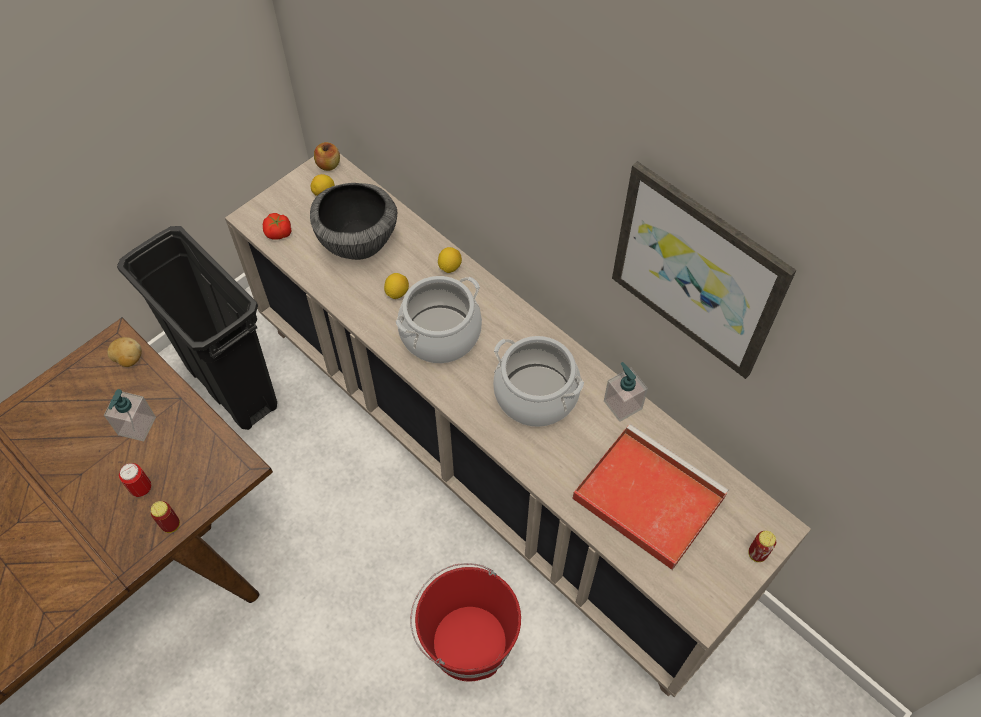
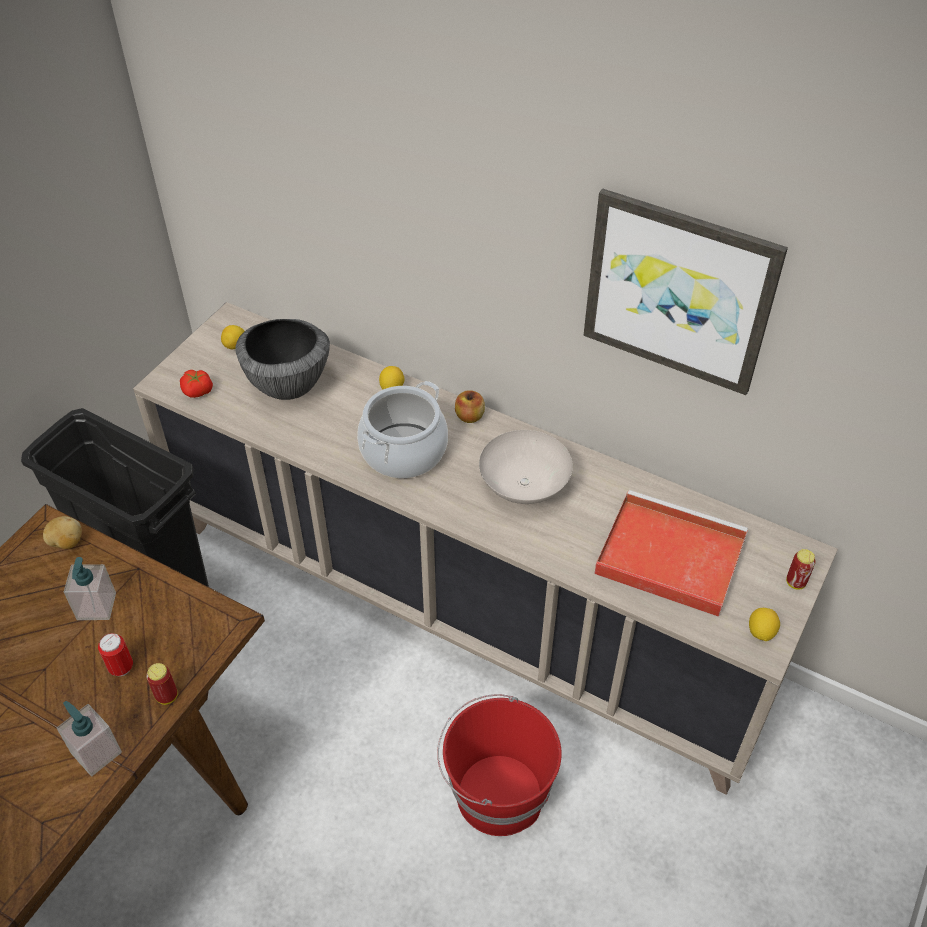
camera: 15 degrees left, 10 degrees down
apple [314,142,340,171] -> apple moved to [455,390,485,423]
lemon [384,273,409,299] -> lemon moved to [749,608,780,641]
cooking pot [493,336,584,427] -> white bowl [479,430,573,504]
soap dispenser [604,362,648,422] -> soap dispenser moved to [57,701,122,776]

